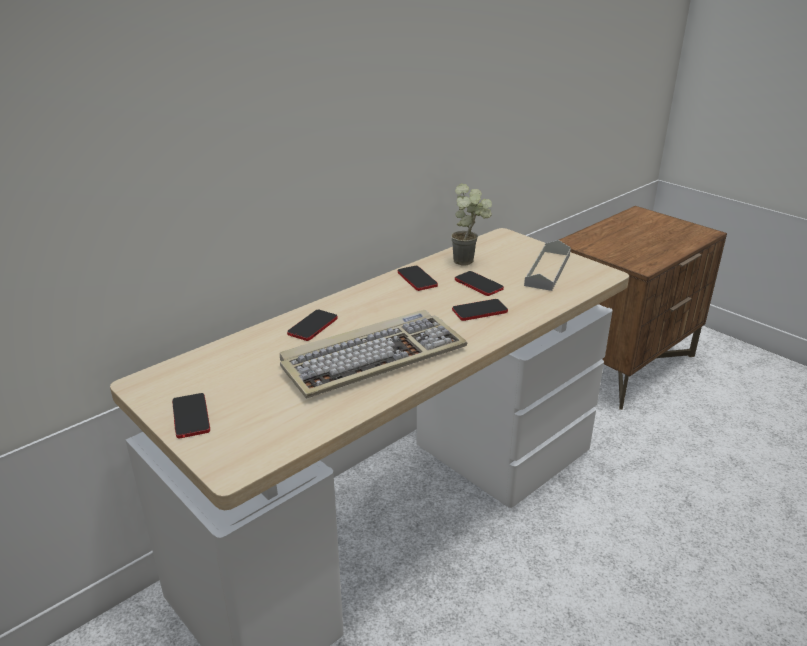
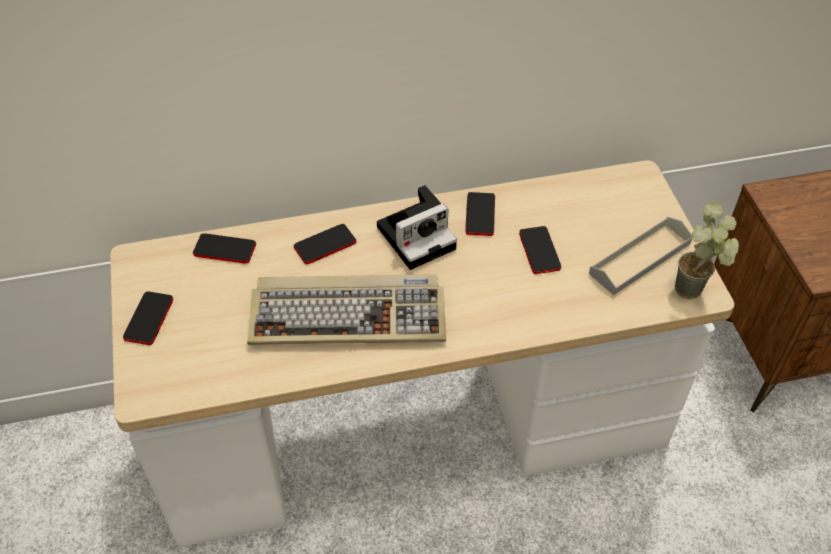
camera: 30 degrees right, 20 degrees up
potted plant [451,183,492,266] -> potted plant moved to [675,201,739,299]
phone [452,299,508,321] -> phone moved to [193,233,256,264]
none -> camera [377,185,457,270]

